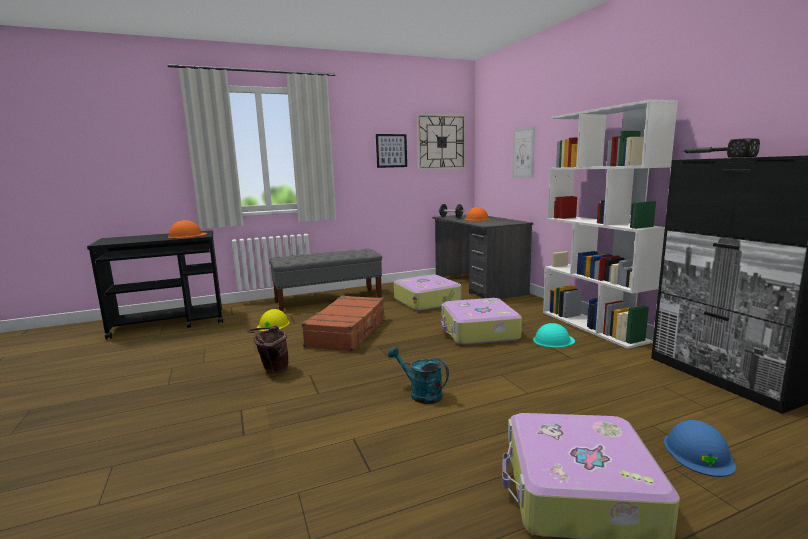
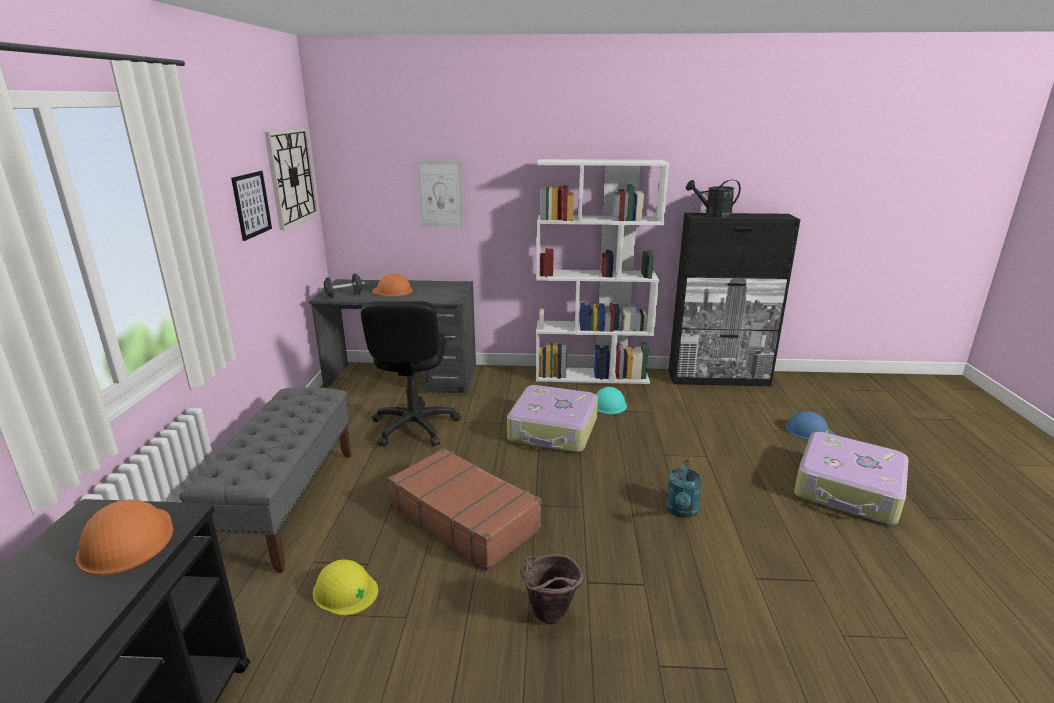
camera: 65 degrees left, 10 degrees up
turquoise watering can [388,347,449,404] -> turquoise watering can turned 45 degrees counterclockwise [666,459,702,518]
suitcase [394,275,461,311] -> black office chair [360,301,461,447]
hammer [685,138,760,158] -> black watering can [686,180,741,218]

